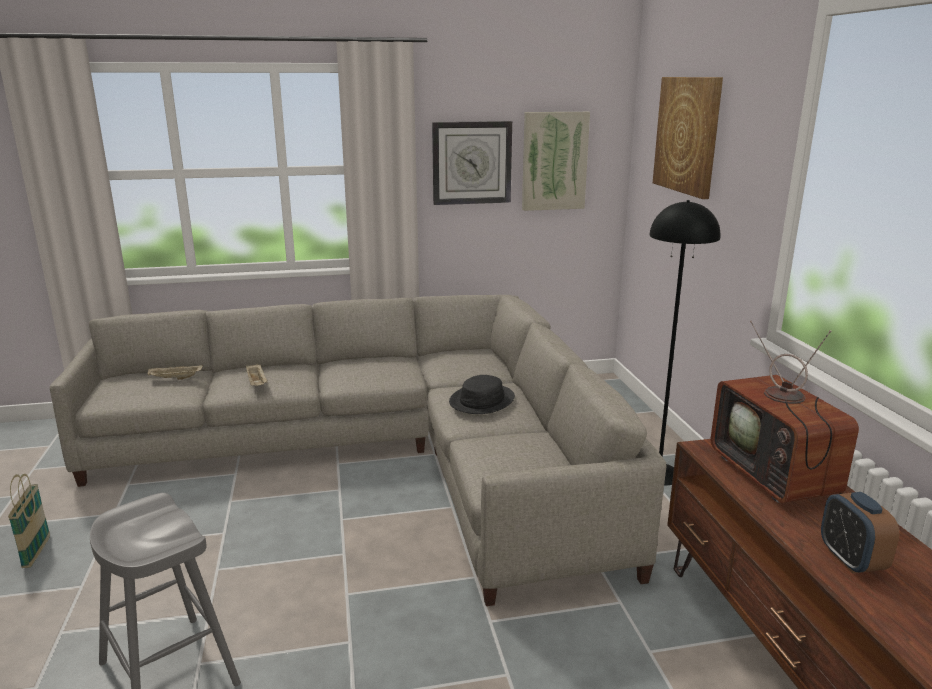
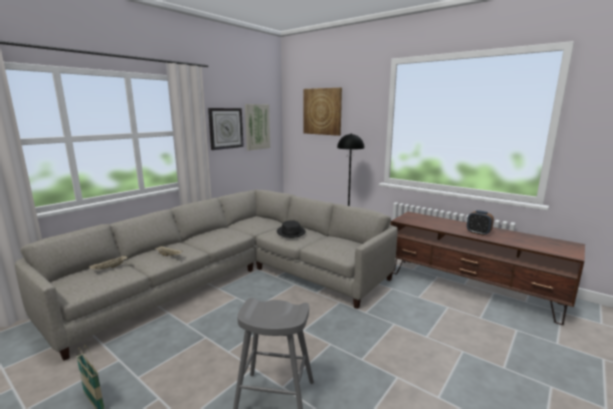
camera: 40 degrees left, 5 degrees down
television [711,321,859,503] -> none

